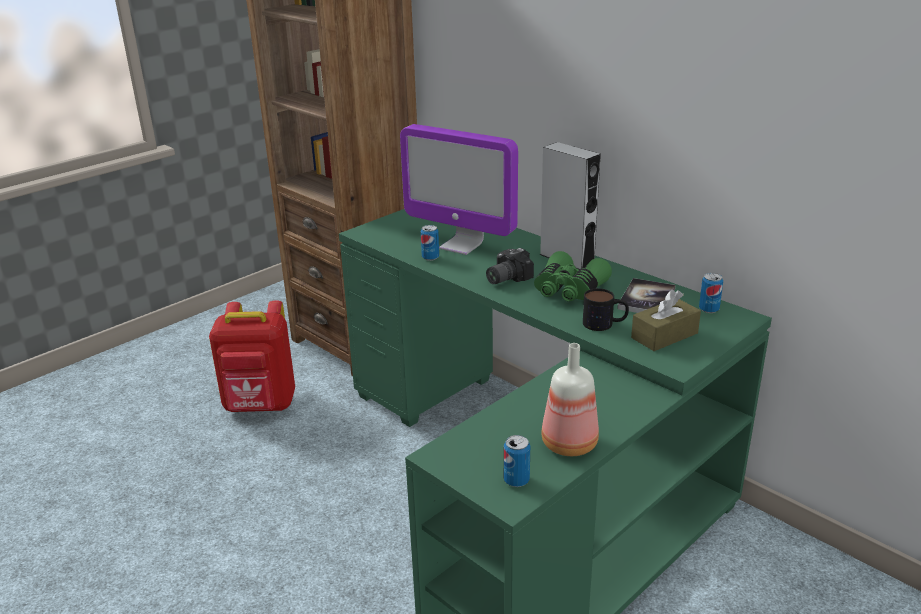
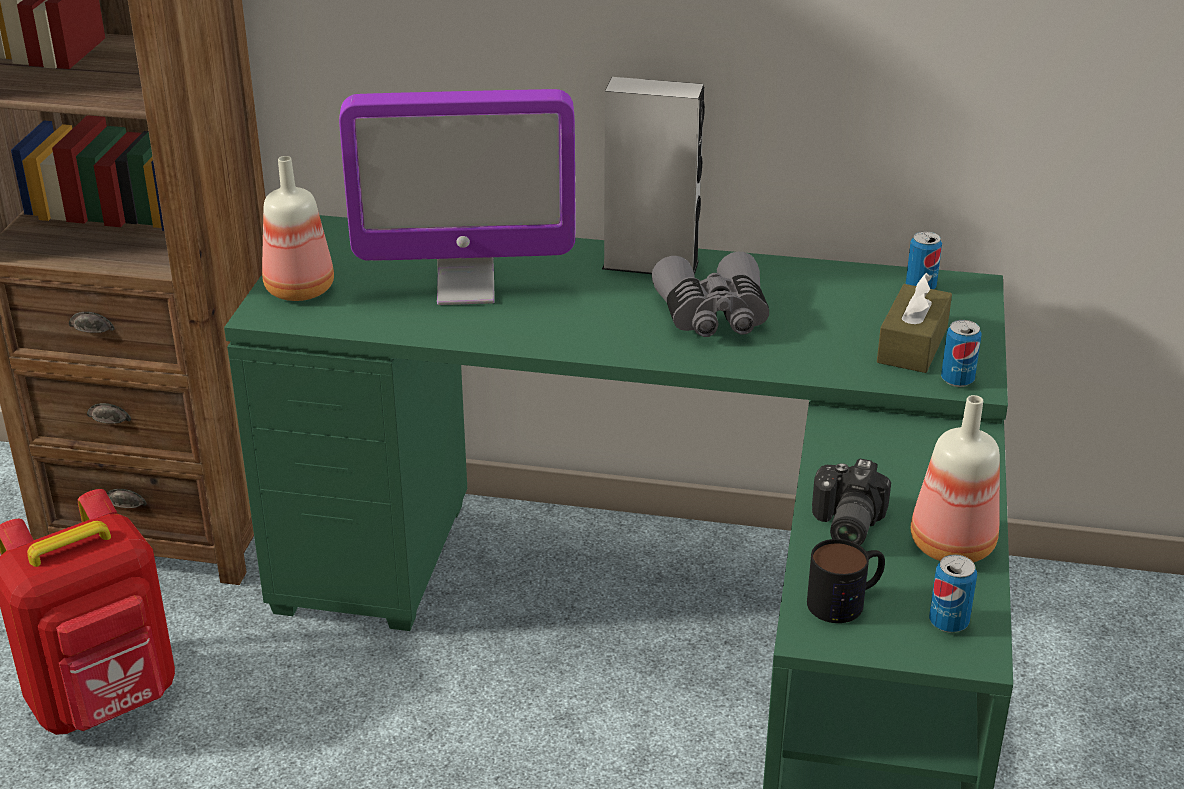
camera: 35 degrees left, 5 degrees up
can [421,225,439,261] -> can moved to [941,320,982,387]
camera [486,248,534,284] -> camera moved to [812,459,891,545]
green binoculars [534,251,612,301] -> grey binoculars [652,252,769,337]
mug [583,288,629,331] -> mug moved to [807,539,885,623]
book [617,278,676,313] -> none
none -> bottle [262,156,334,301]

